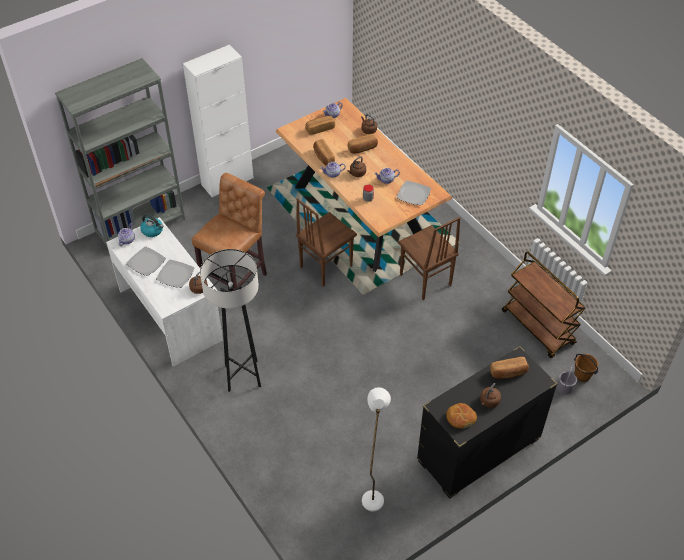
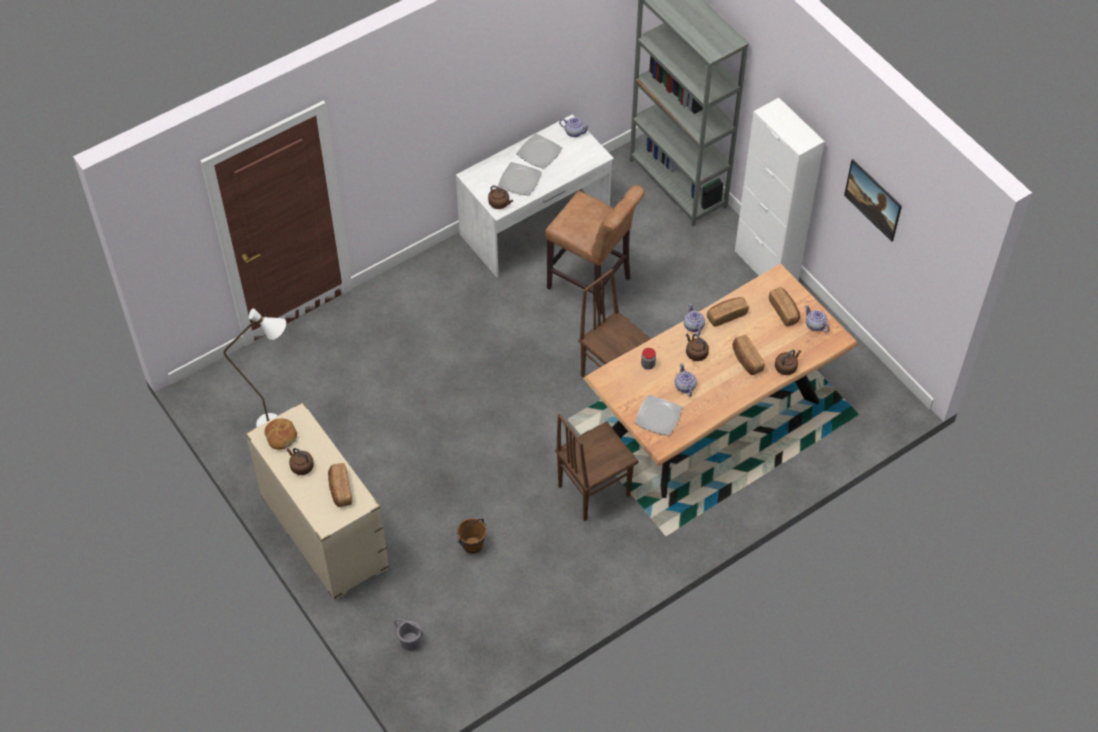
camera: 90 degrees right, 5 degrees up
kettle [140,215,163,237] -> none
grey floor lamp [200,249,261,392] -> none
black dresser [417,346,558,498] -> beige dresser [245,402,389,600]
brown cart [502,252,586,358] -> none
brown bucket [574,354,599,382] -> brown bucket moved to [457,518,487,554]
none -> picture [844,159,902,242]

